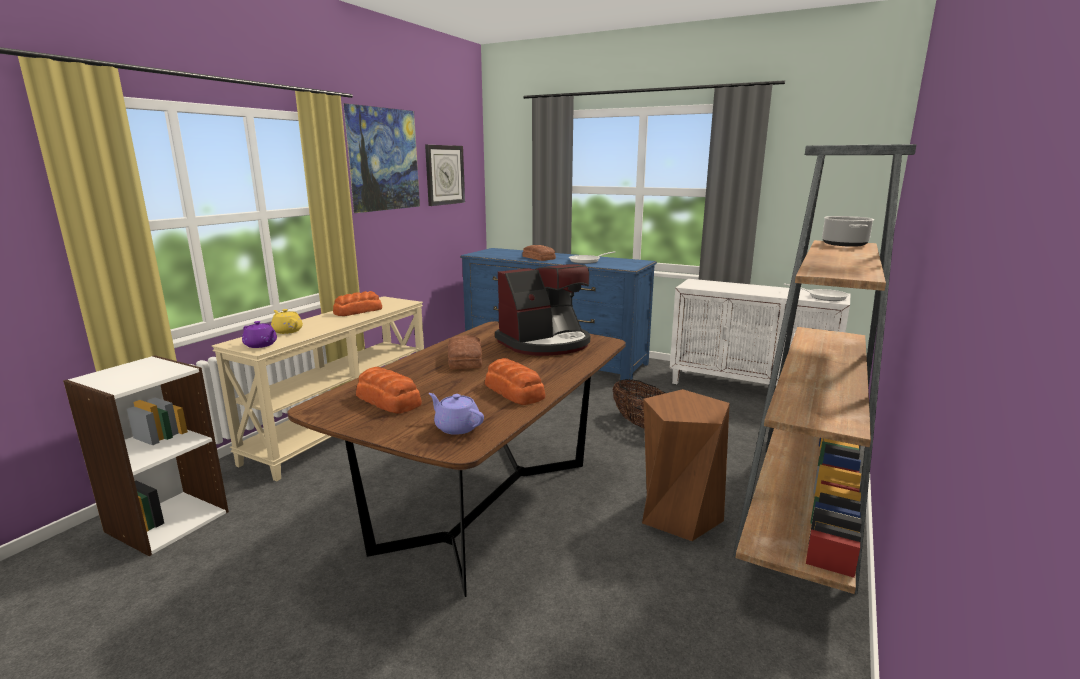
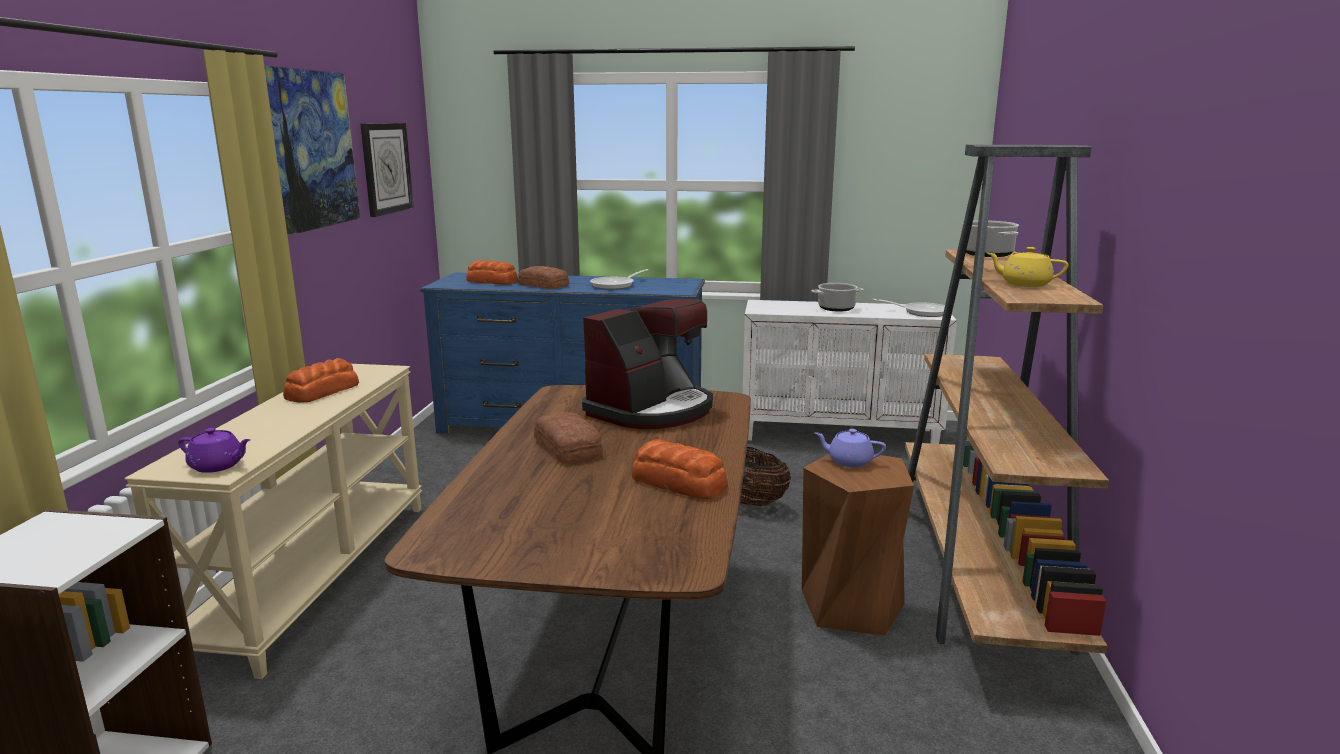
camera: 20 degrees left, 0 degrees up
yellow teapot [271,309,303,334] -> yellow teapot moved to [987,247,1069,287]
bread [356,367,422,414] -> bread moved to [466,260,518,284]
purple teapot [429,393,484,435] -> purple teapot moved to [815,429,886,468]
none -> cooking pot [811,283,864,311]

